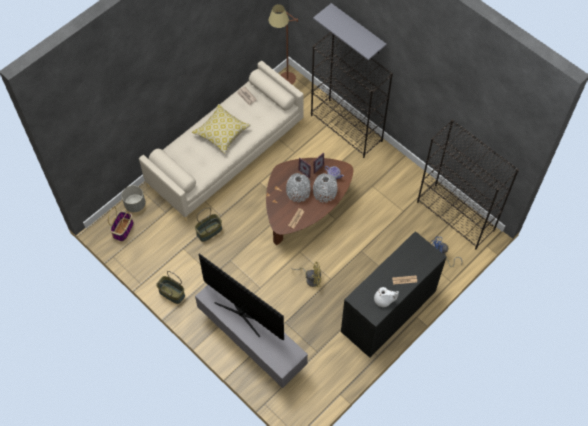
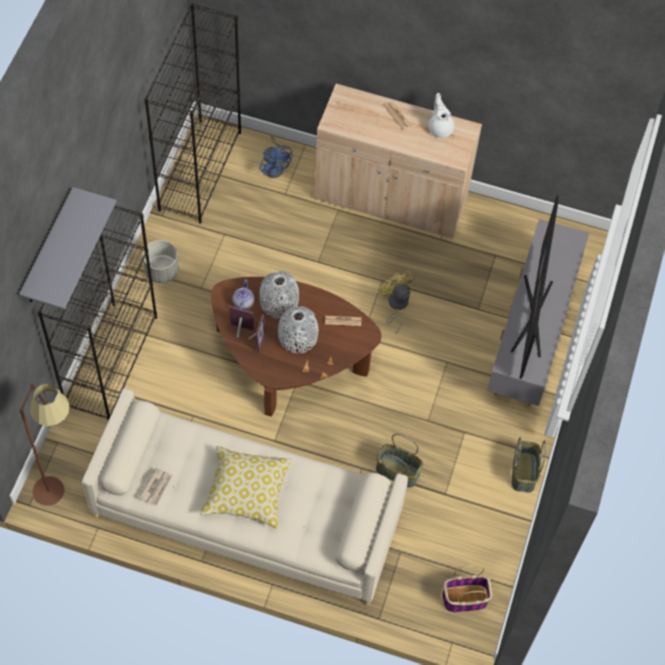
camera: 120 degrees left, 0 degrees up
grey planter [122,185,146,212] -> grey planter moved to [143,240,179,283]
black cabinet [341,231,447,358] -> beige cabinet [314,84,482,239]

